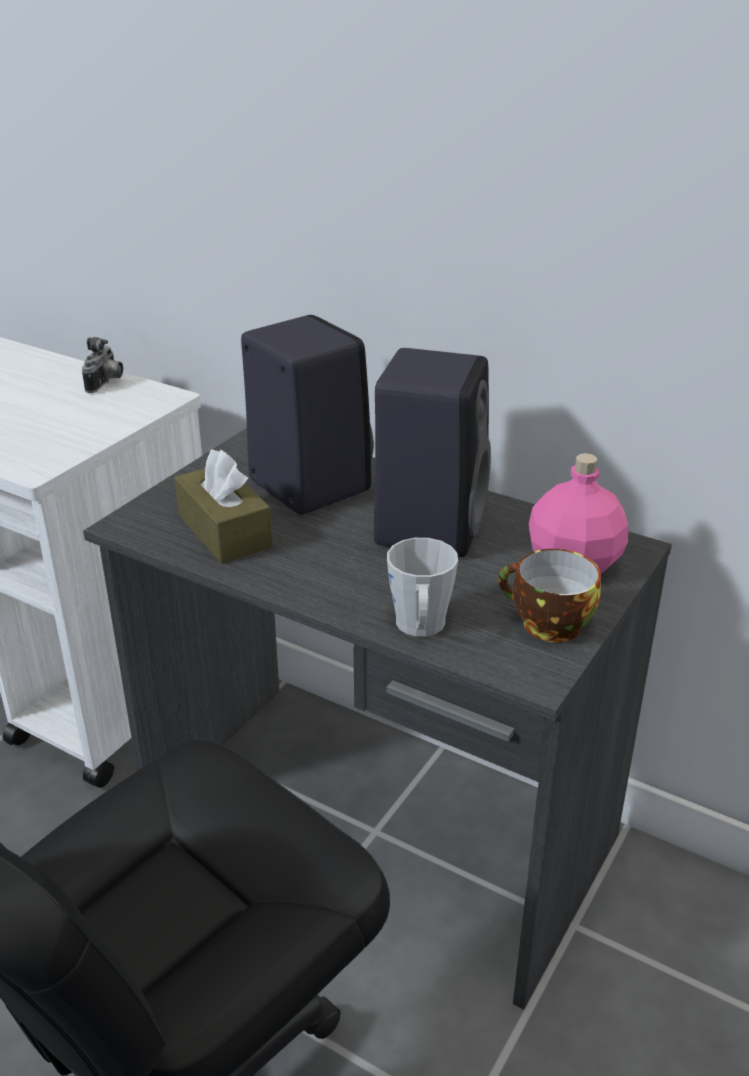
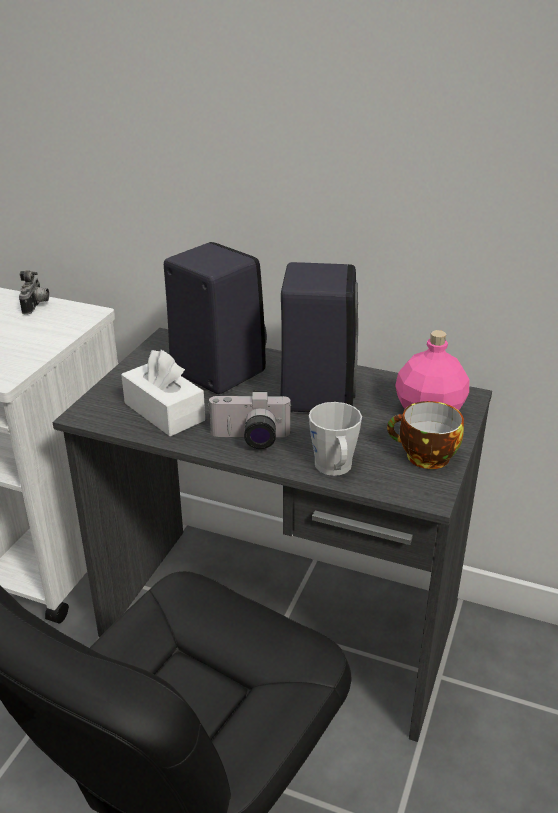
camera: 10 degrees left, 0 degrees up
brown tissue box [174,449,273,563] -> white tissue box [121,350,205,437]
none -> camera [208,391,292,449]

